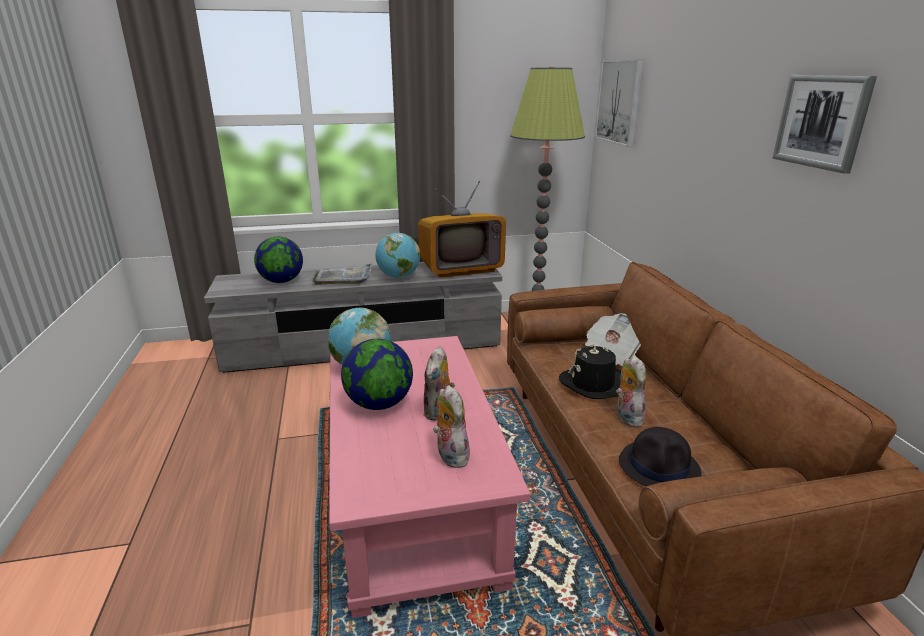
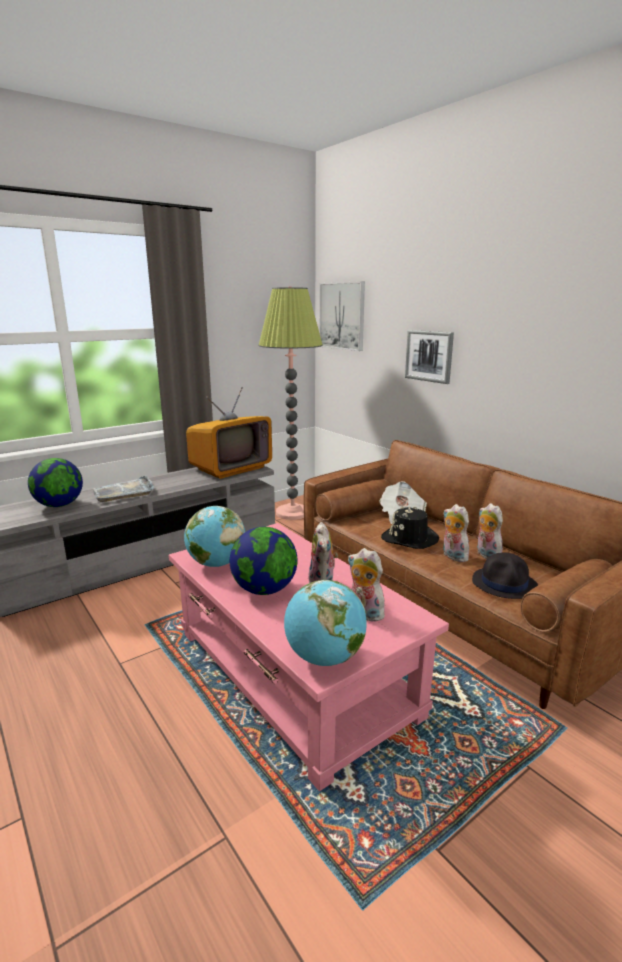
camera: 25 degrees left, 5 degrees down
globe [375,233,420,278] -> globe moved to [284,580,367,666]
picture [772,75,877,174] -> picture moved to [405,330,454,384]
none -> plush toy [477,503,503,559]

